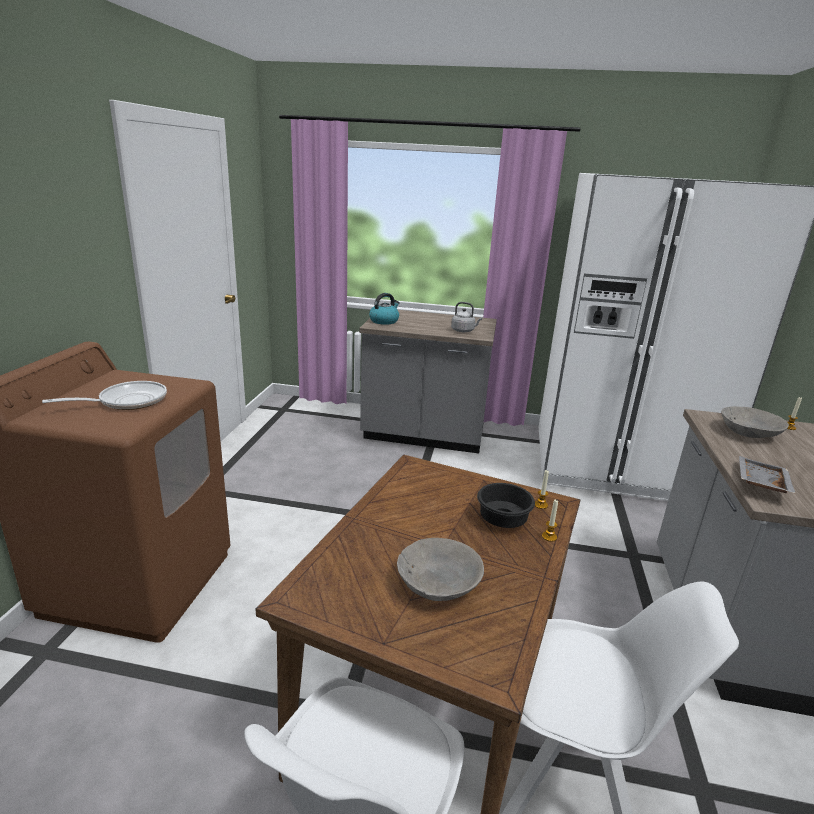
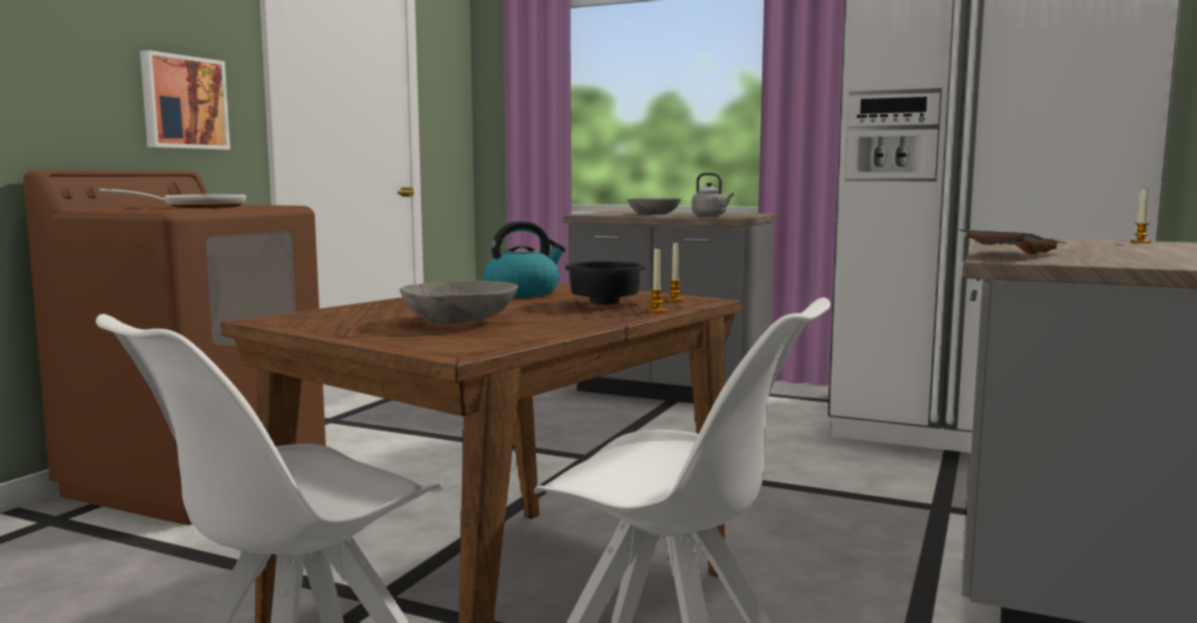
camera: 15 degrees right, 15 degrees down
kettle [369,293,400,325] -> kettle moved to [483,221,566,297]
grey bowl [721,406,789,438] -> grey bowl moved to [627,198,682,215]
none -> picture [140,50,230,150]

